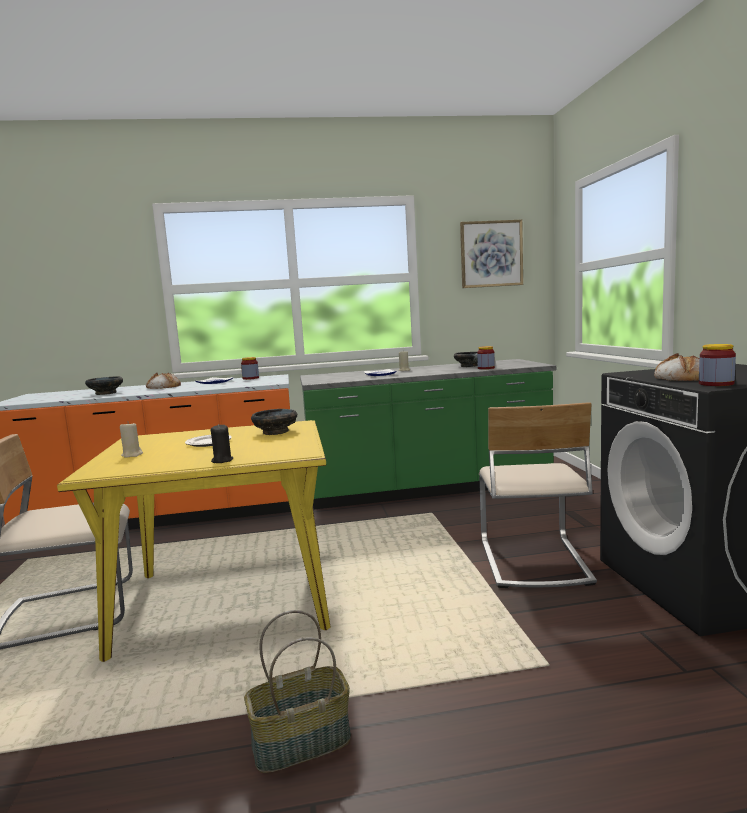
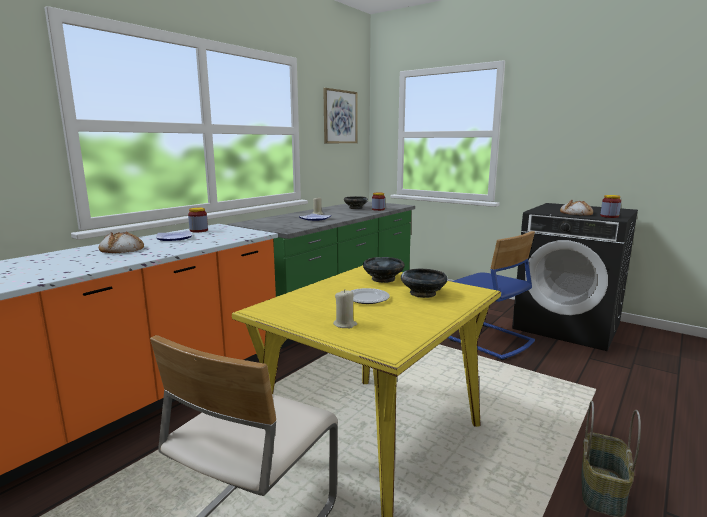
camera: 45 degrees left, 5 degrees up
black bowl [85,376,123,395] -> black bowl moved to [401,269,448,298]
black candle [211,424,233,463] -> none
beige chair [479,402,597,588] -> blue chair [448,231,535,360]

